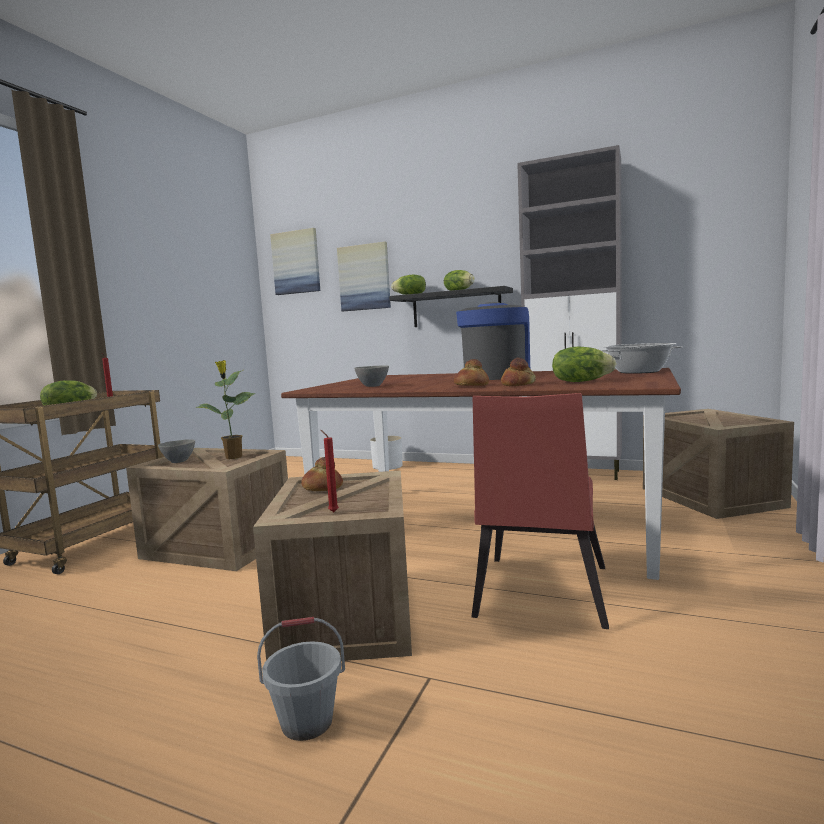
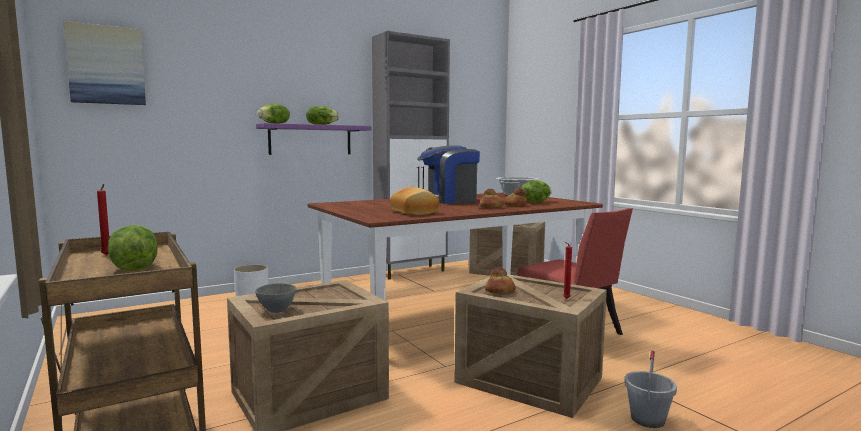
camera: 55 degrees left, 0 degrees up
potted plant [195,360,256,459] -> none
picture [337,242,391,311] -> none
grey bowl [354,365,389,387] -> bread [390,187,439,215]
black shelf [389,286,513,327] -> purple shelf [256,123,372,155]
coffee machine [456,302,530,380] -> coffee machine turned 75 degrees counterclockwise [417,146,480,204]

